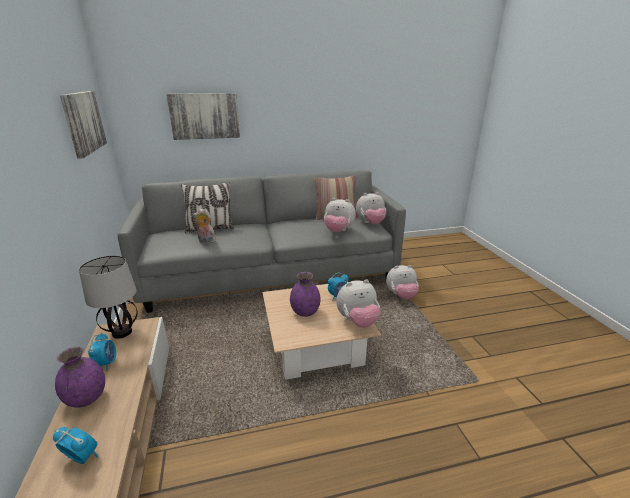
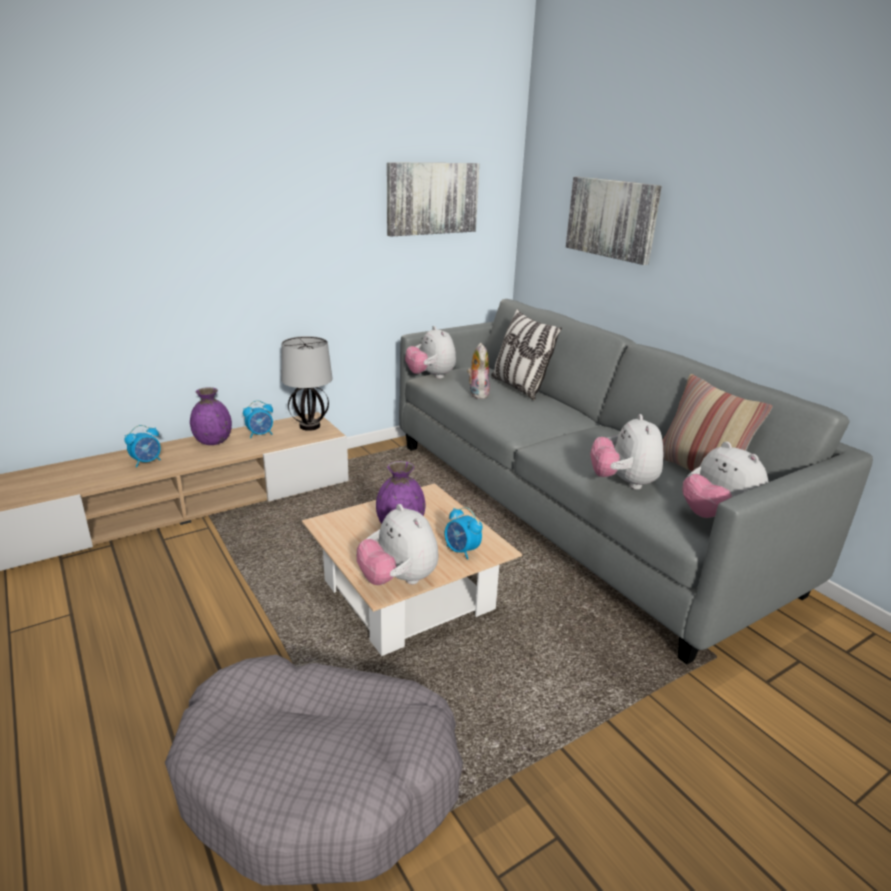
camera: 70 degrees right, 0 degrees up
alarm clock [53,427,98,464] -> alarm clock turned 45 degrees clockwise [124,425,161,467]
plush toy [386,265,419,300] -> plush toy moved to [405,326,456,379]
none -> grey dog bed [165,655,463,886]

